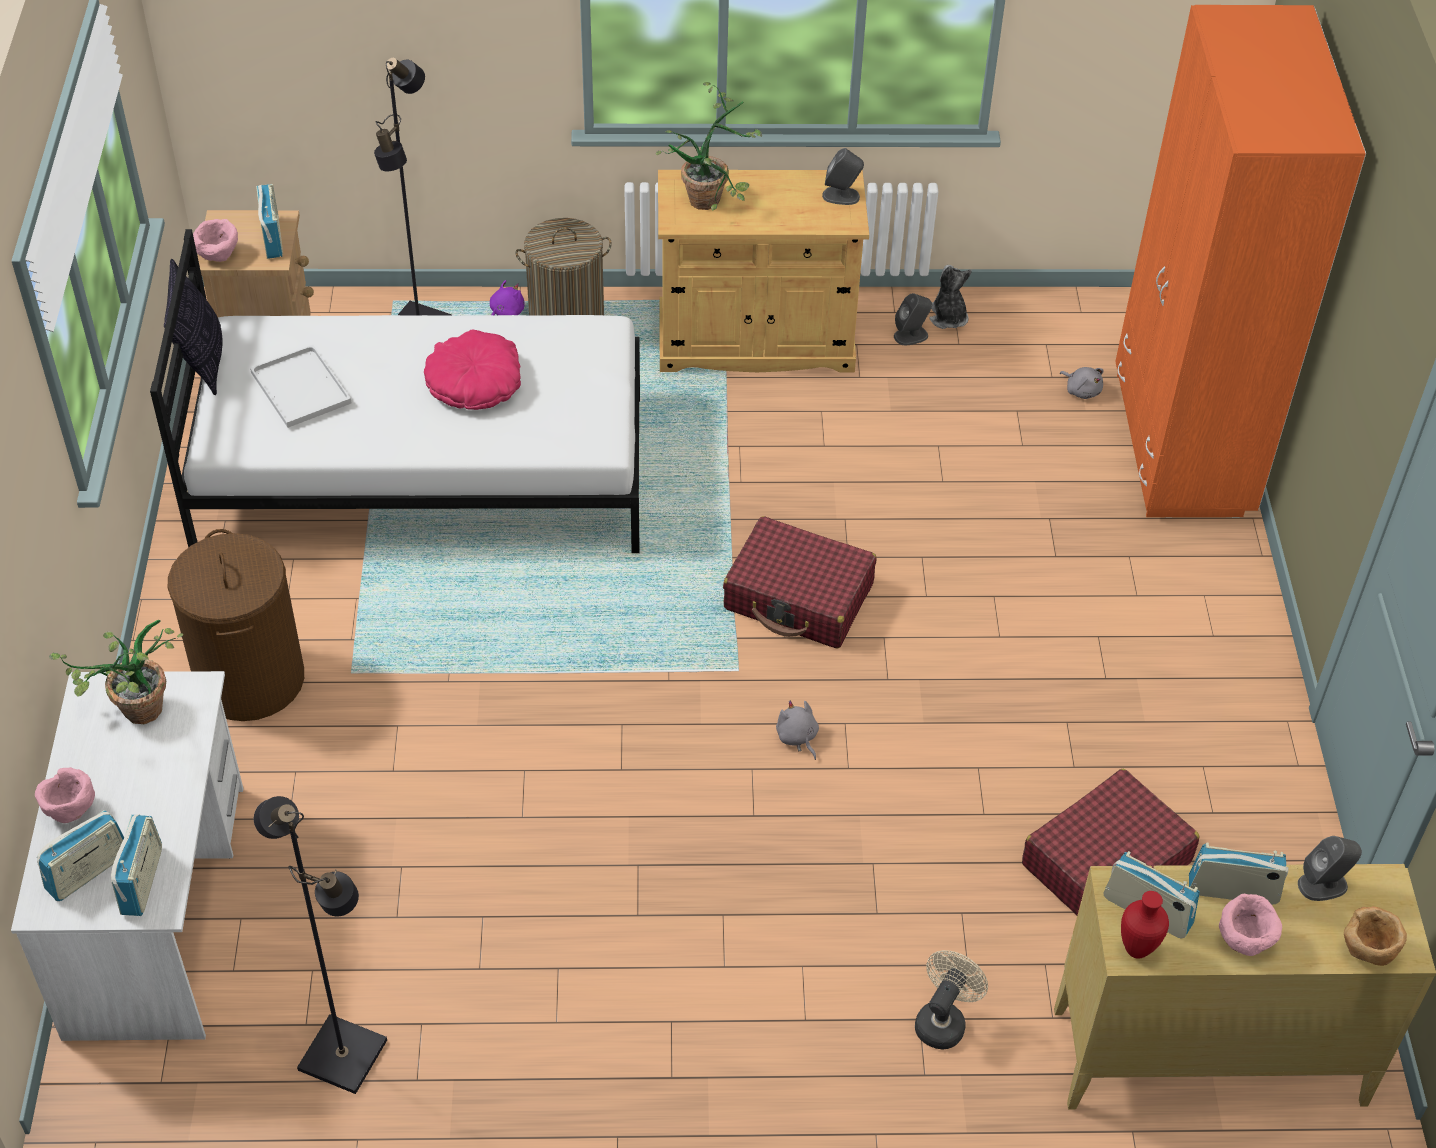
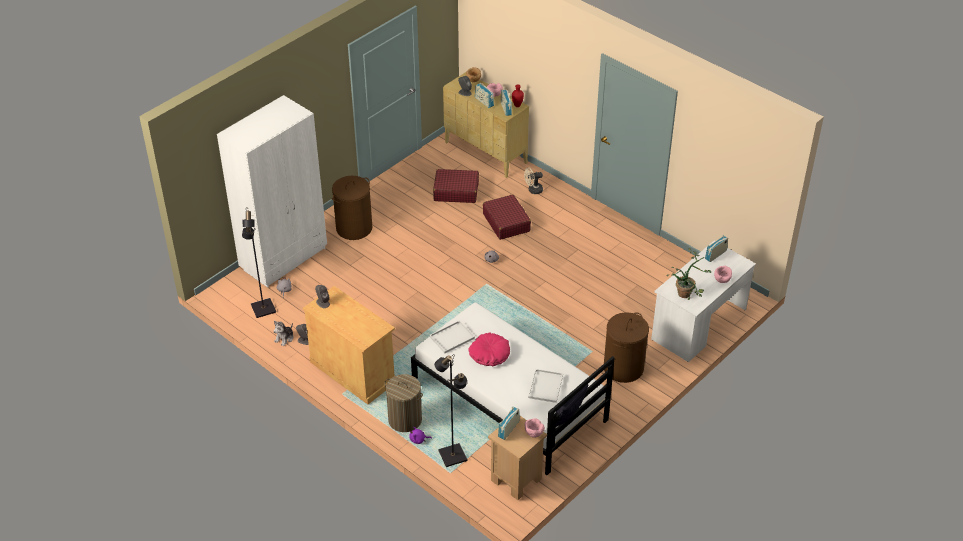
camera: 135 degrees left, 5 degrees down
radio [37,810,124,901] -> none
black floor lamp [254,796,387,1094] -> black floor lamp moved to [242,207,276,318]
potted plant [656,82,762,211] -> none
red suitcase [723,516,877,648] -> red suitcase moved to [483,194,531,240]
orange wardrobe [1115,5,1366,518] -> white wardrobe [217,95,327,288]
none -> brown laundry basket [332,176,372,240]
none -> white tray [429,320,475,353]

